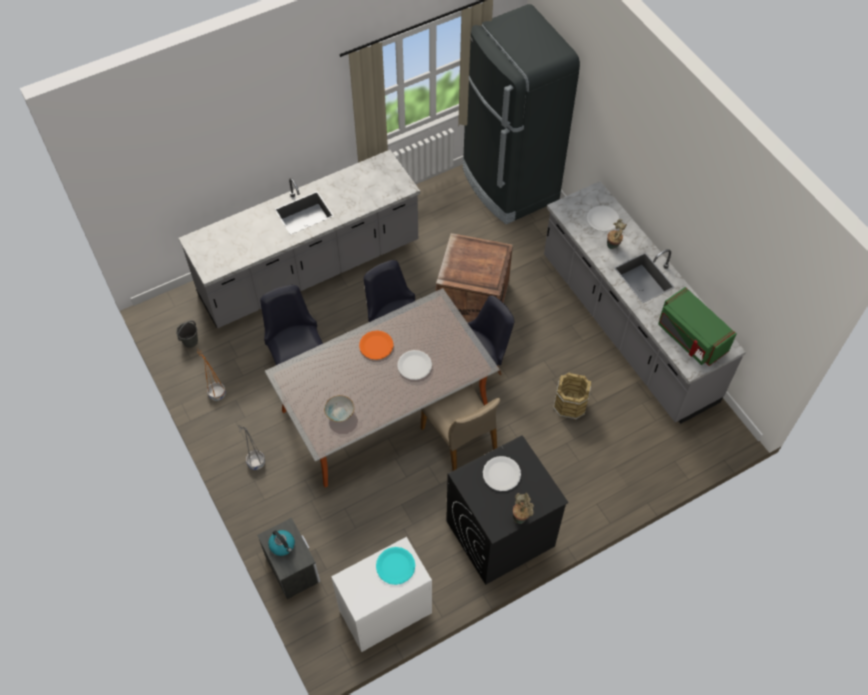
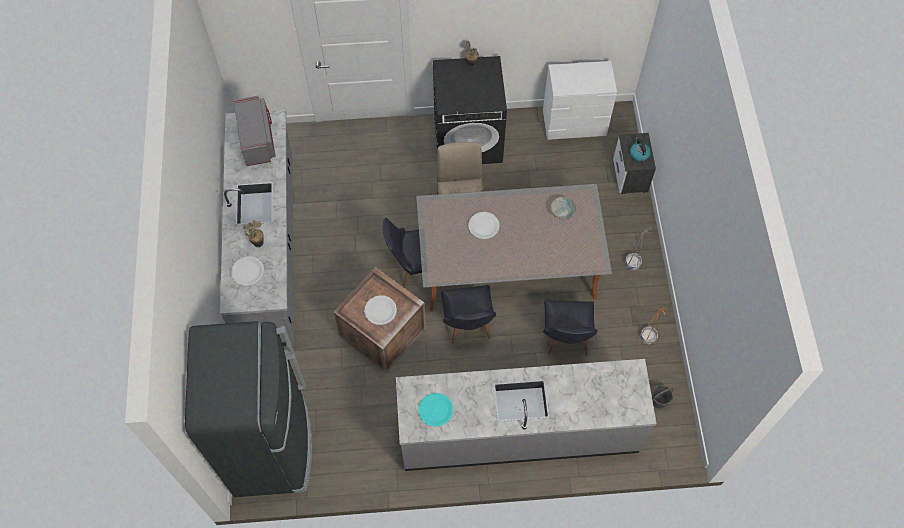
camera: 155 degrees left, 5 degrees up
orange plate [359,331,394,360] -> none
turquoise plate [376,547,415,585] -> turquoise plate moved to [418,393,453,427]
white plate [483,456,521,491] -> white plate moved to [364,295,397,325]
brown bucket [553,373,591,420] -> none
green microwave [658,287,736,366] -> grey microwave [234,96,276,166]

